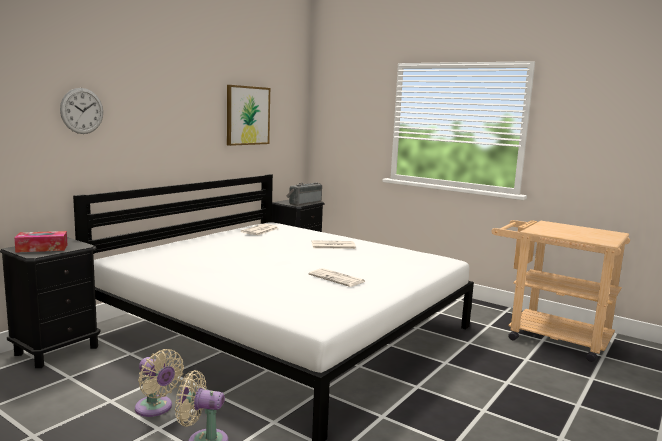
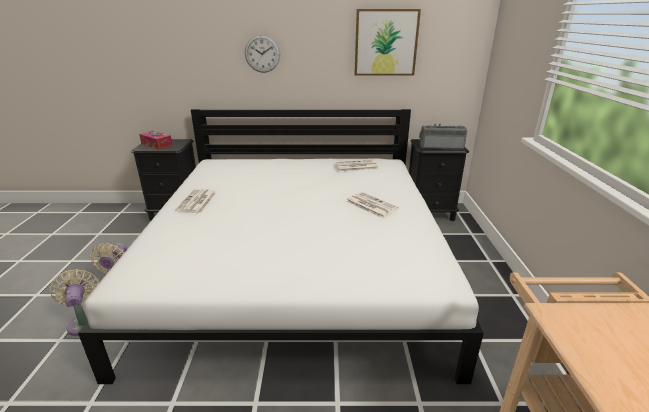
camera: 55 degrees right, 15 degrees up
wall clock [60,88,103,134] -> wall clock moved to [245,35,280,73]
newspaper [309,268,366,287] -> newspaper moved to [175,189,217,213]

